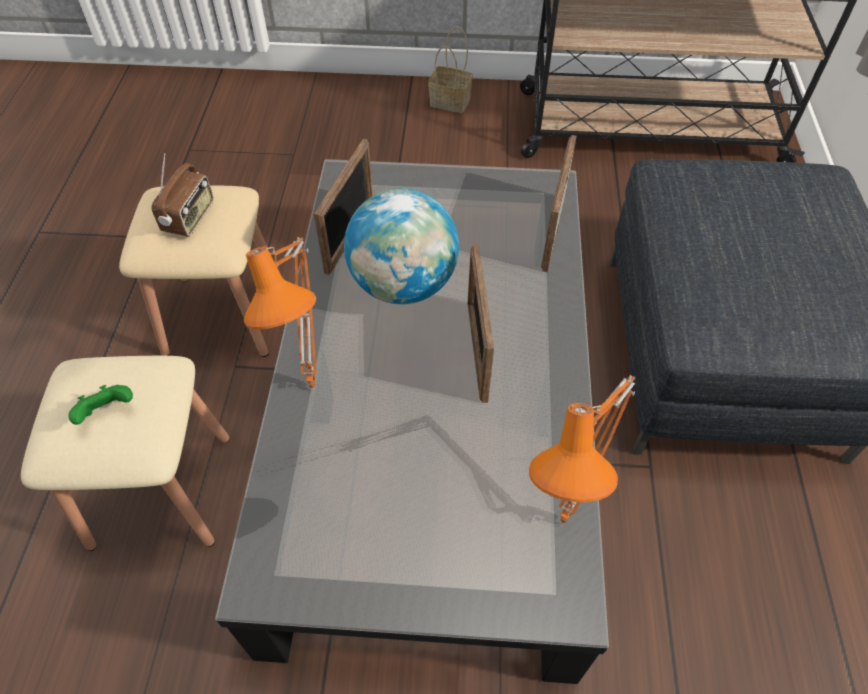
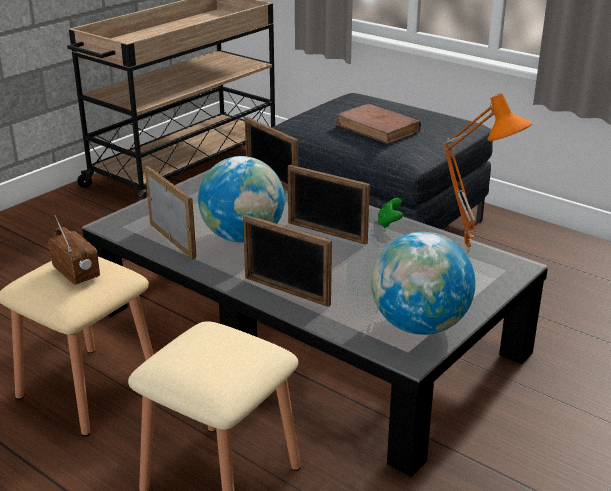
camera: 55 degrees left, 25 degrees down
green game controller [68,385,133,425] -> green game controller moved to [378,198,403,228]
orange table lamp [244,237,317,393] -> picture frame [243,214,332,307]
basket [428,26,473,113] -> none
none -> brown book [336,104,421,144]
none -> globe [371,232,475,335]

